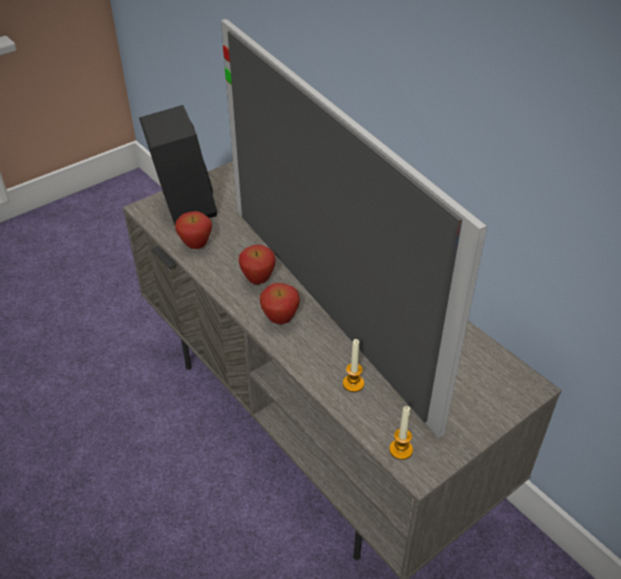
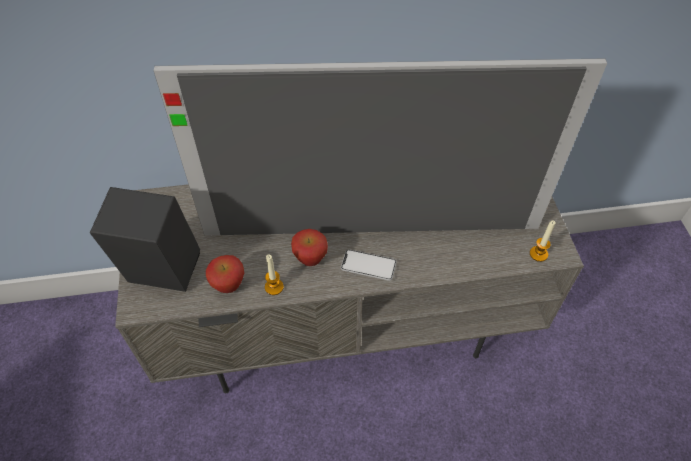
camera: 60 degrees left, 10 degrees up
apple [260,283,300,324] -> phone [341,249,397,281]
candle [343,339,364,392] -> candle moved to [265,254,284,295]

